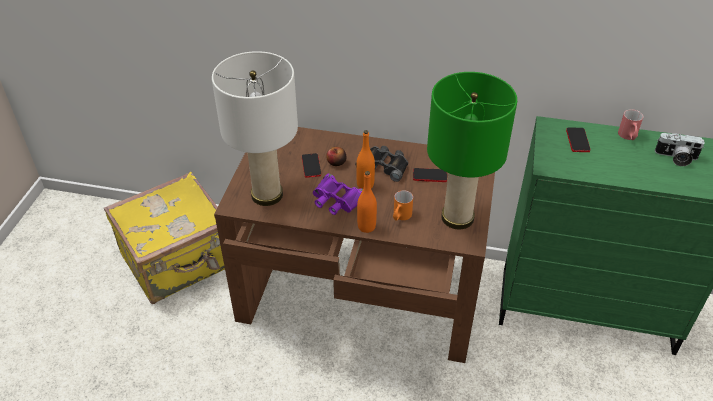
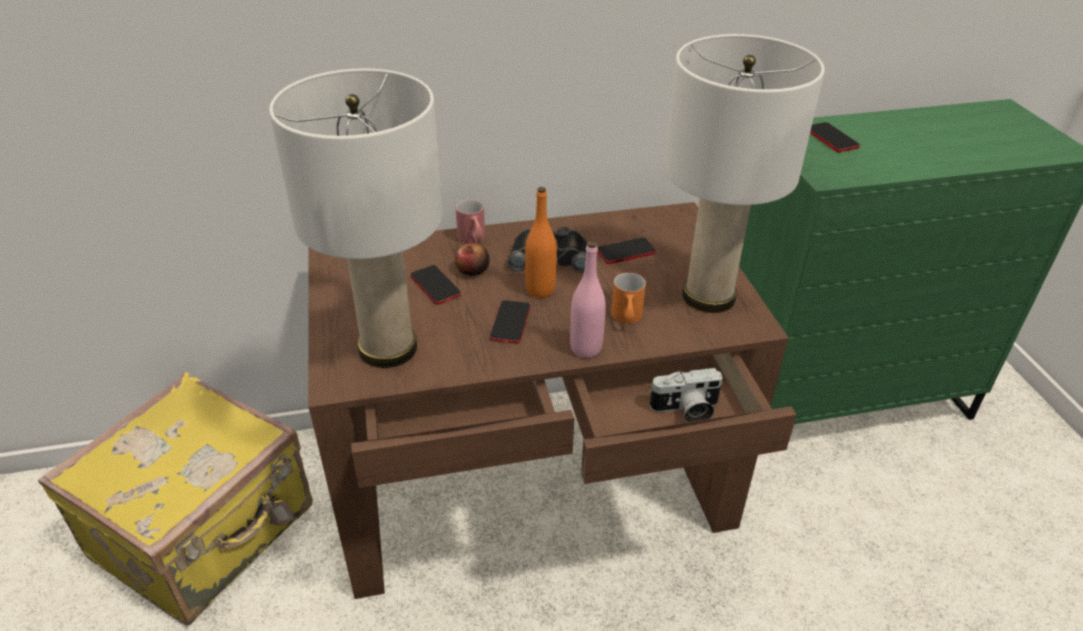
camera: 25 degrees left, 5 degrees down
purple binoculars [313,174,363,215] -> phone [490,300,530,344]
orange bottle [357,171,377,233] -> pink bottle [570,241,606,358]
green table lamp [427,72,517,230] -> white table lamp [664,34,825,313]
red mug [618,109,643,140] -> red mug moved to [456,199,485,244]
camera [655,133,705,166] -> camera moved to [649,368,723,422]

